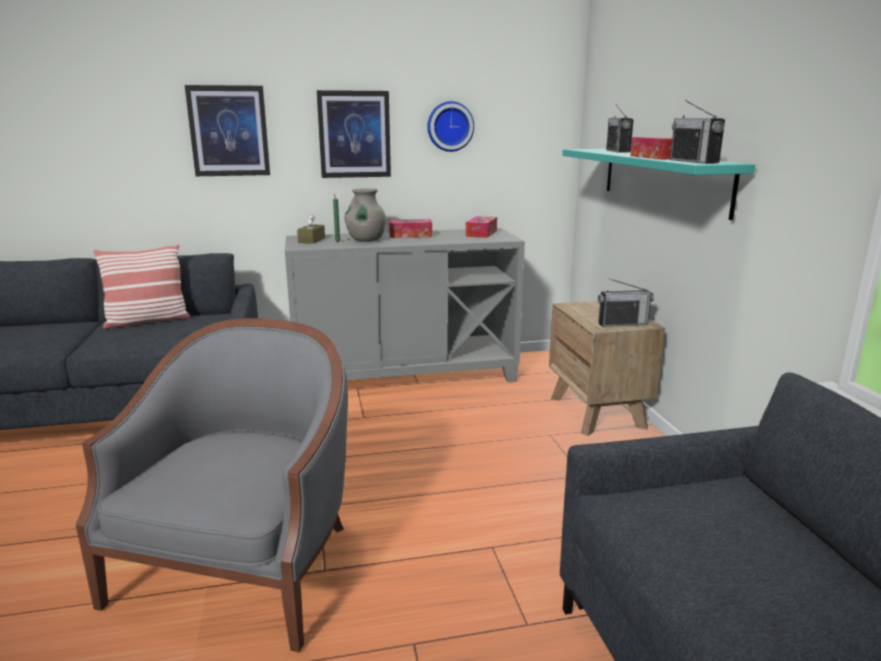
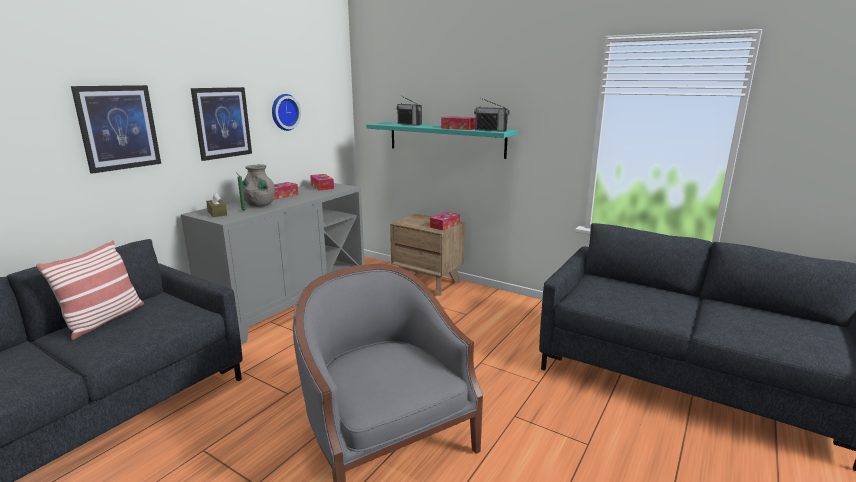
camera: 45 degrees left, 0 degrees up
radio [598,278,654,327] -> tissue box [430,212,460,230]

